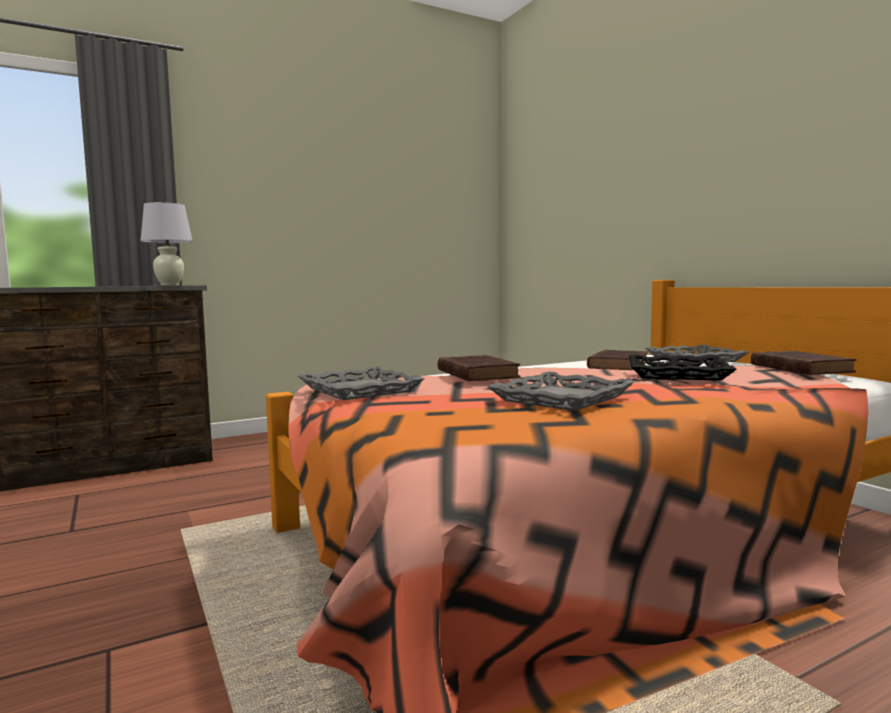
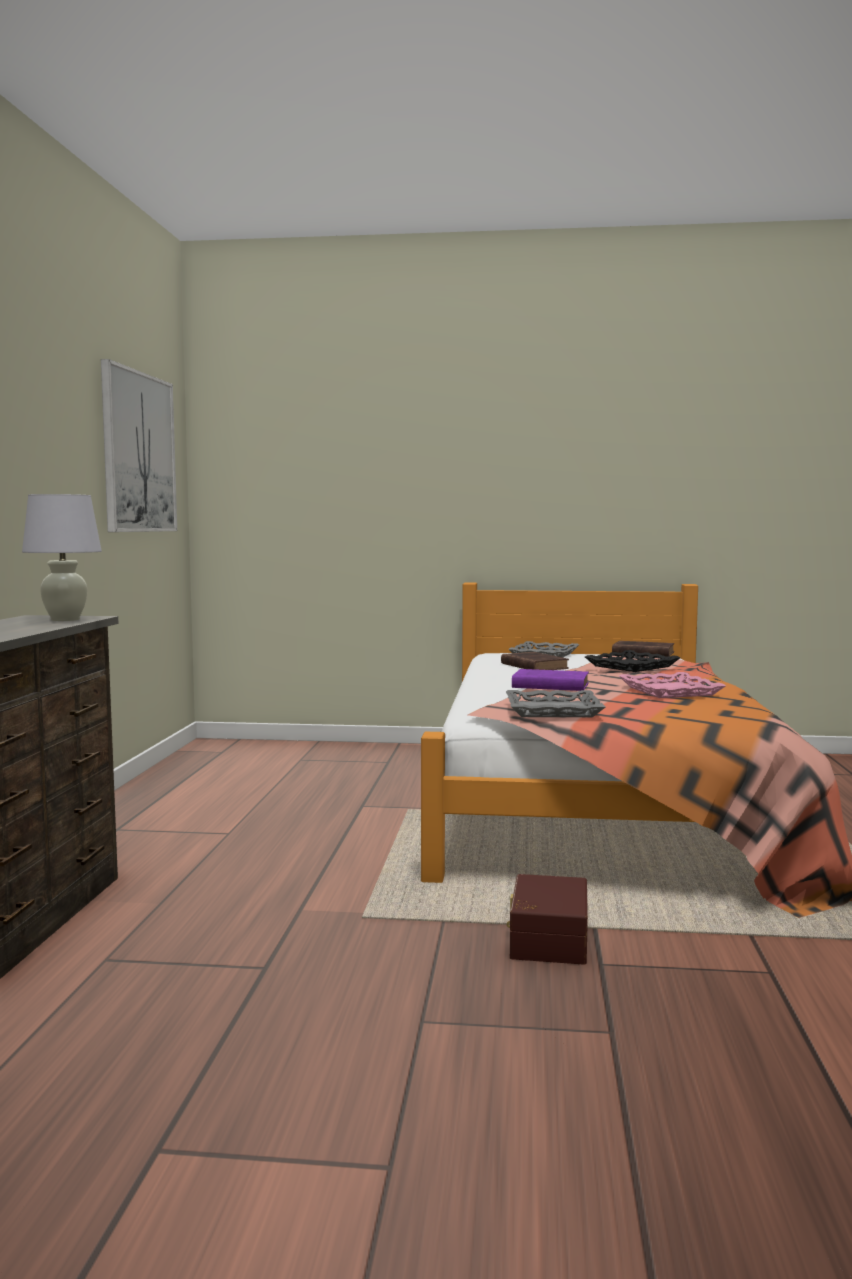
camera: 55 degrees left, 0 degrees up
brown book [438,355,521,381] -> purple book [512,669,589,691]
grey tray [487,371,634,411] -> pink tray [619,672,726,698]
none -> picture [101,359,177,532]
none -> brown storage box [507,874,588,965]

